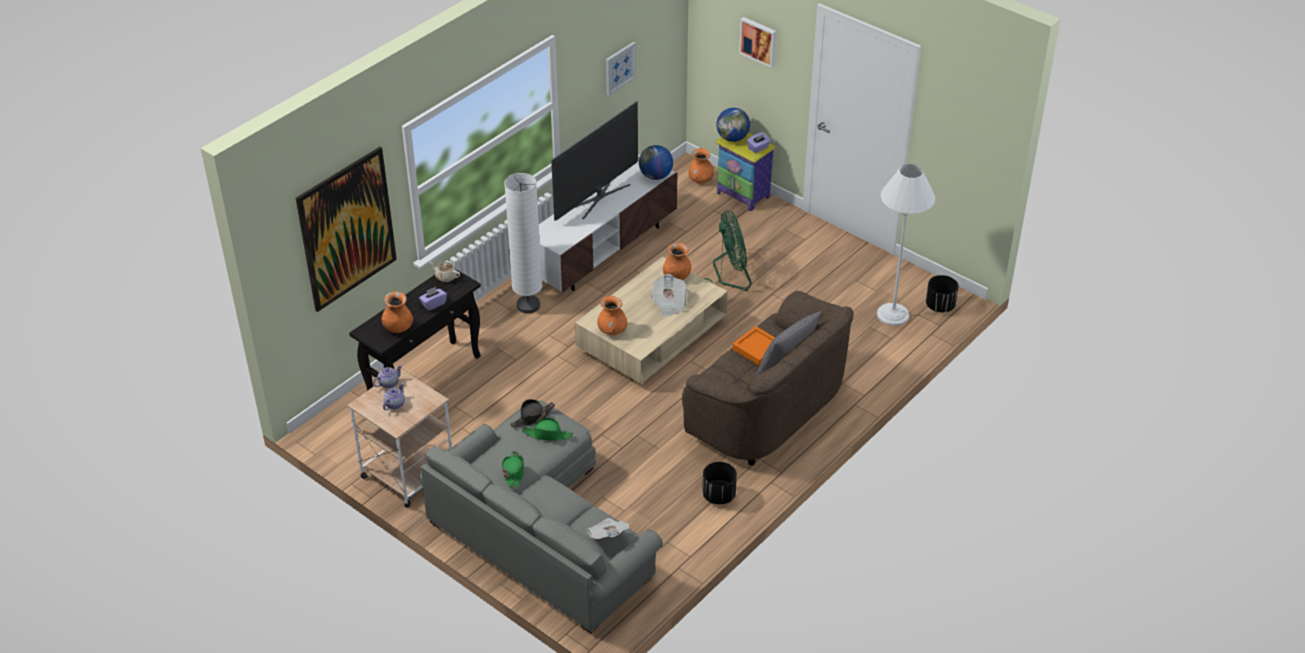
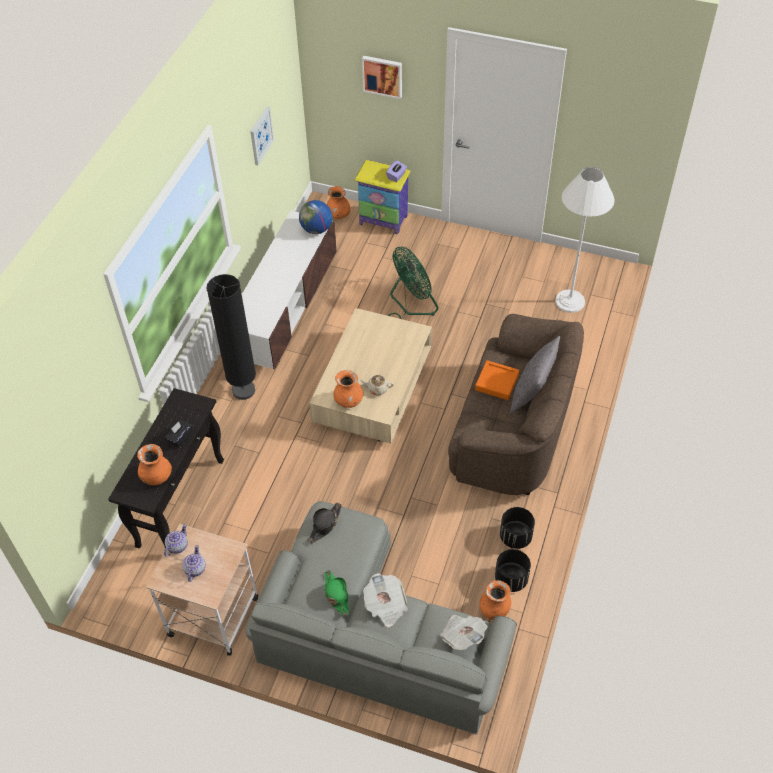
camera: 20 degrees left, 10 degrees up
picture [296,147,397,312] -> none
purple tissue box [419,287,447,311] -> black tissue box [165,420,192,447]
beige teapot [429,262,460,282] -> beige teapot moved to [360,375,394,395]
white floor lamp [504,173,543,313] -> black floor lamp [207,274,256,400]
green hat [522,418,573,441] -> none
television [551,101,638,221] -> none
newspaper [651,274,688,317] -> newspaper moved to [363,573,408,627]
orange vase [663,242,691,280] -> orange vase moved to [480,580,511,620]
globe [716,108,750,142] -> none
black planter [926,275,958,312] -> black planter moved to [495,549,531,592]

